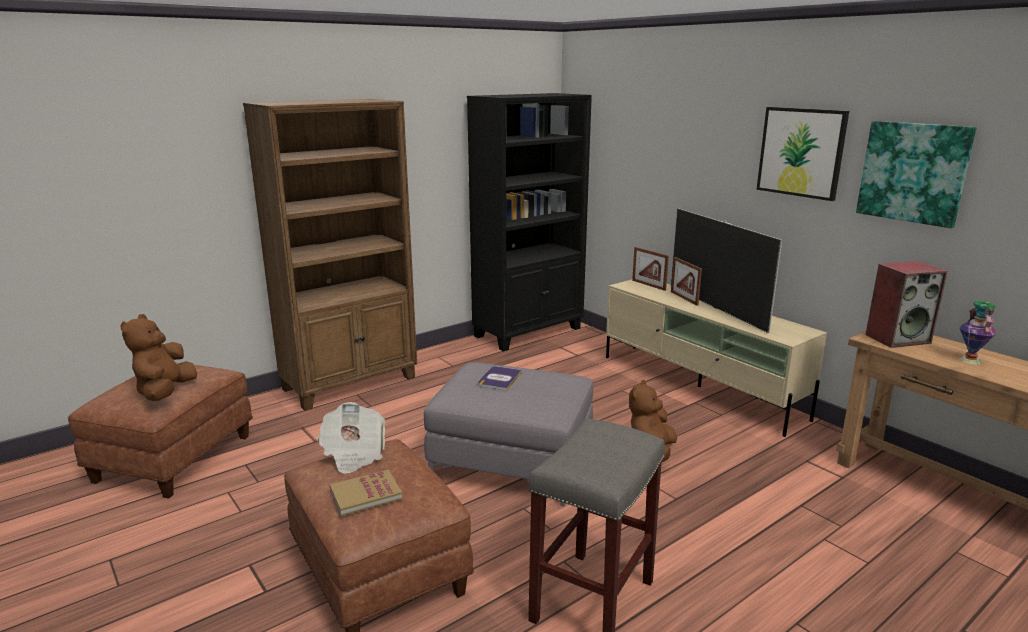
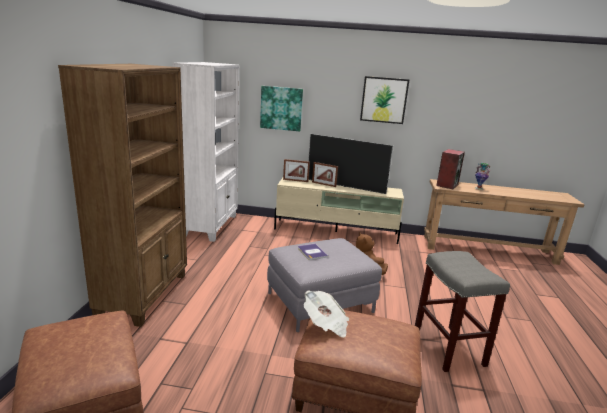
camera: 45 degrees left, 0 degrees up
brown plush toy [120,314,197,401] -> none
book [330,470,403,516] -> none
black bookcase [467,93,592,351] -> white bookcase [172,62,239,242]
picture [856,121,976,228] -> picture moved to [260,86,303,131]

